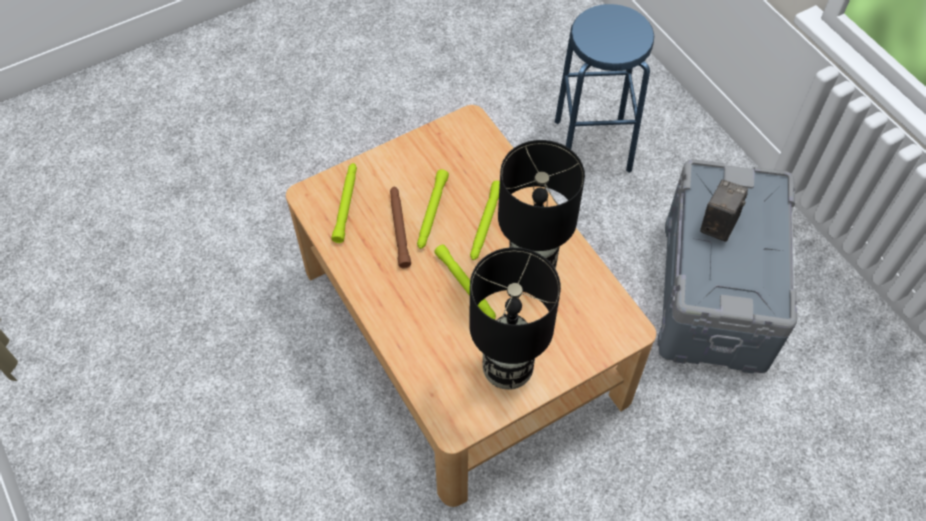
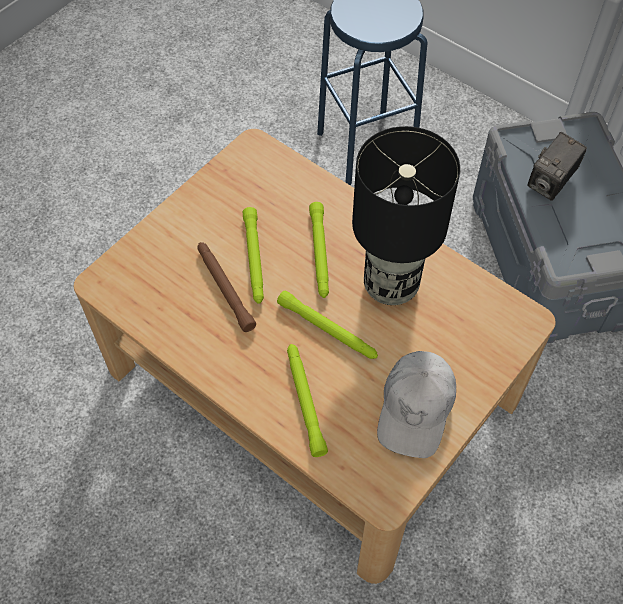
camera: 20 degrees left, 0 degrees up
green flashlight [331,163,357,243] -> green flashlight moved to [287,344,328,457]
black table lamp [469,247,561,390] -> white cap [377,351,456,458]
camera [700,180,748,242] -> camera turned 150 degrees counterclockwise [527,132,587,201]

